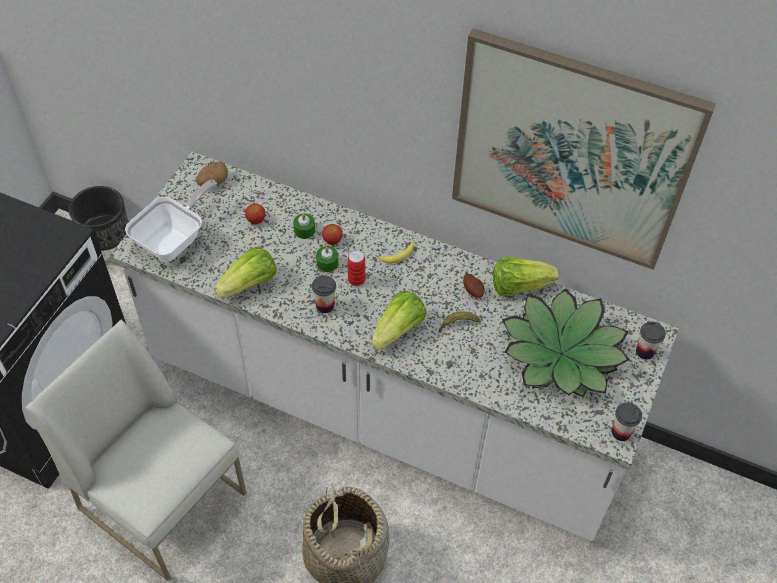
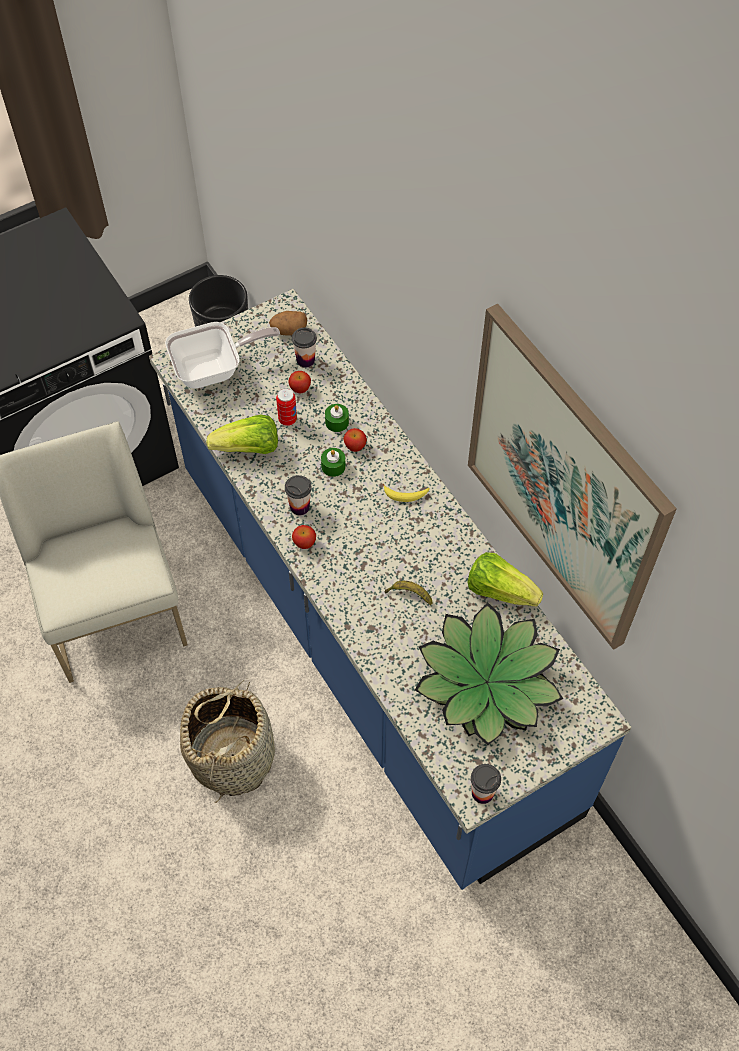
camera: 35 degrees right, 5 degrees up
white counter [110,151,679,541] -> blue counter [149,289,631,890]
can [347,250,365,286] -> can moved to [276,388,297,426]
lettuce [372,291,426,350] -> none
potato [463,274,485,298] -> none
cup [636,322,666,360] -> cup moved to [292,328,317,368]
none -> apple [292,525,316,549]

